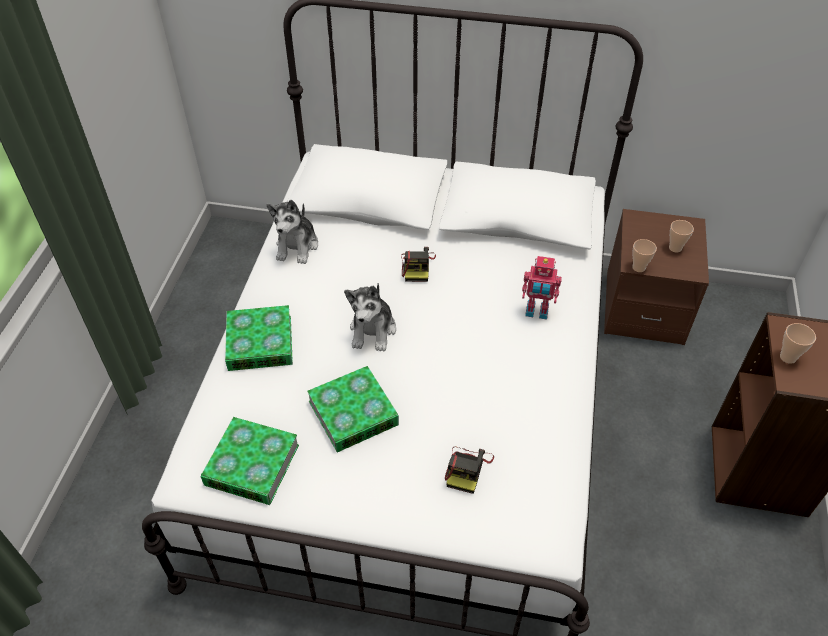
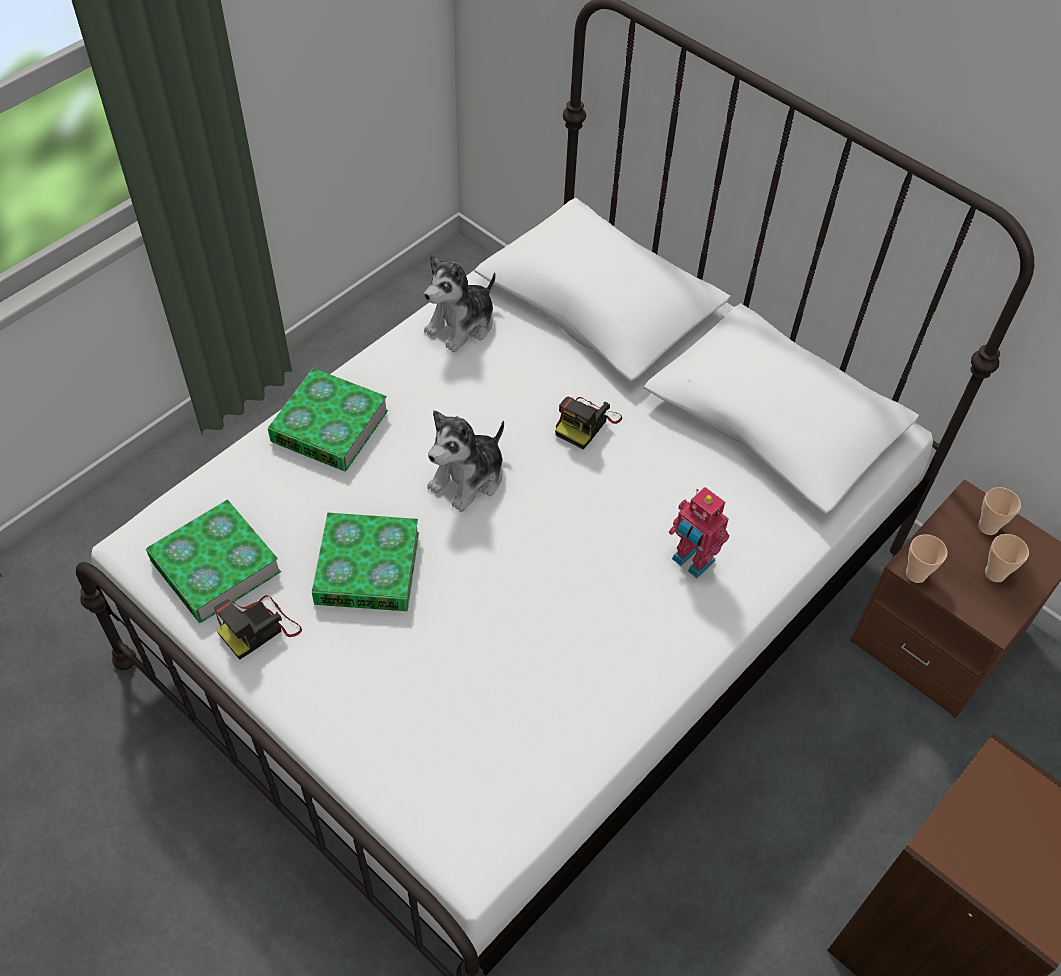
camera: 30 degrees right, 5 degrees up
camera [445,446,494,494] -> camera moved to [214,595,302,660]
cup [780,323,816,364] -> cup moved to [978,487,1021,535]

